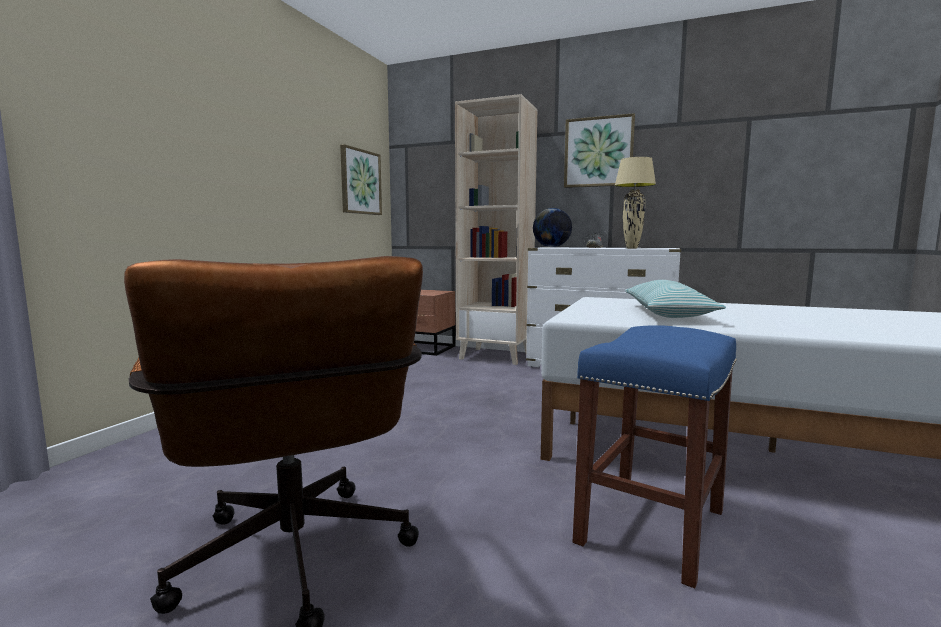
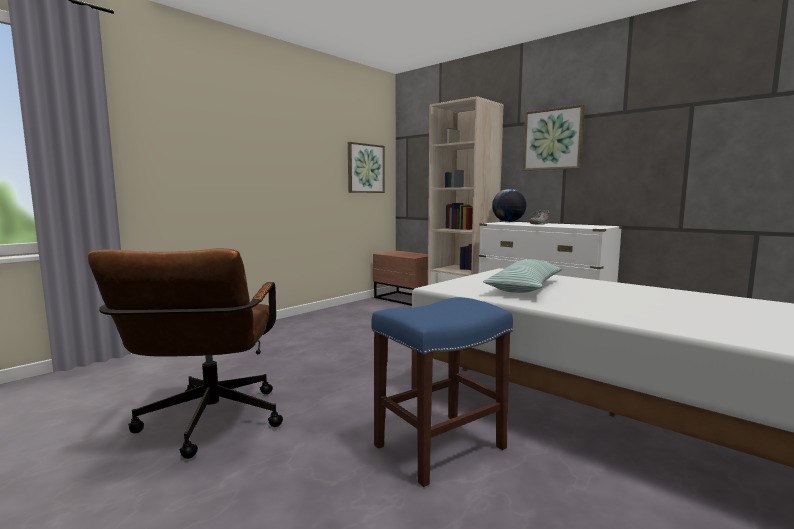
camera: 20 degrees right, 0 degrees up
beige table lamp [615,157,656,248] -> none

